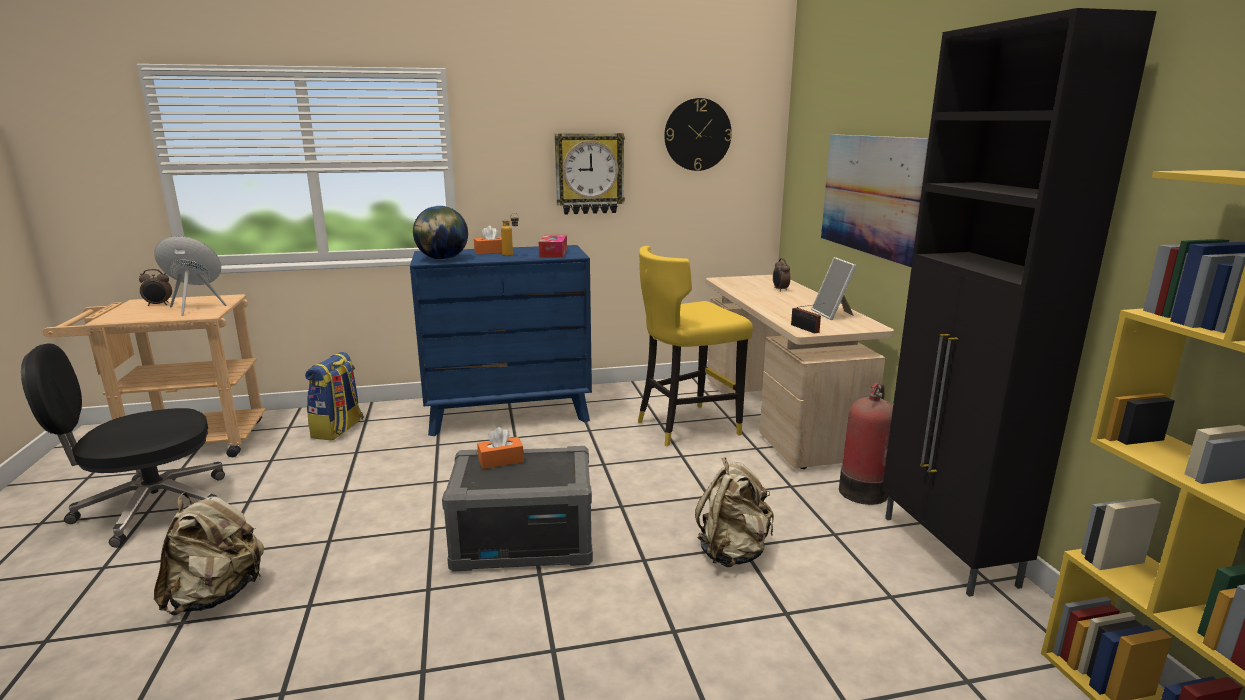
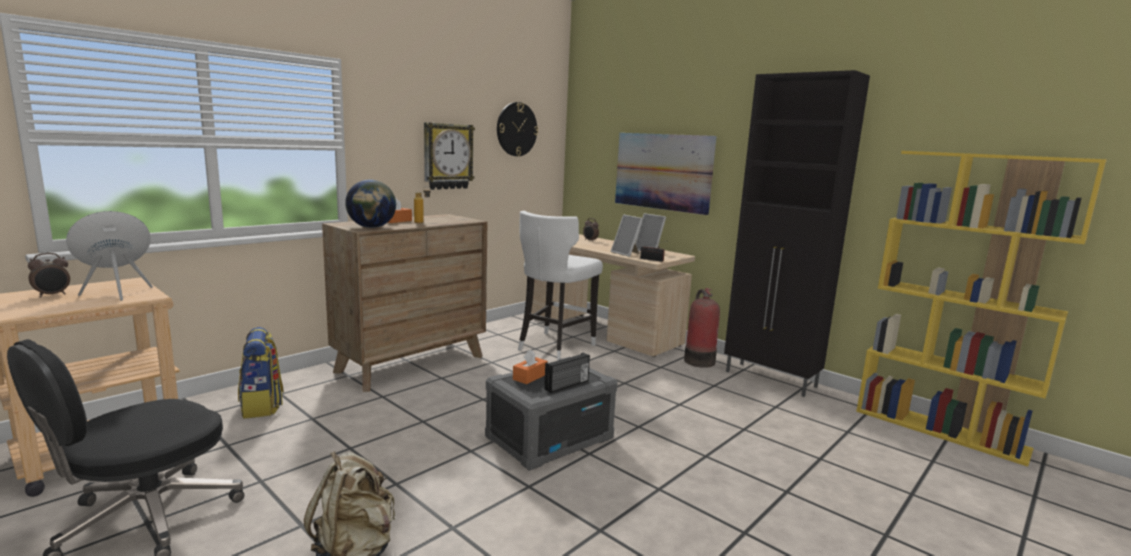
camera: 35 degrees left, 5 degrees down
blue dresser [410,245,592,436] -> brown dresser [322,214,487,392]
tissue box [539,235,567,257] -> none
yellow stool [638,246,753,446] -> white stool [518,211,603,361]
beige backpack [695,457,774,567] -> none
none -> radio [544,353,590,393]
none -> picture frame [611,214,643,257]

